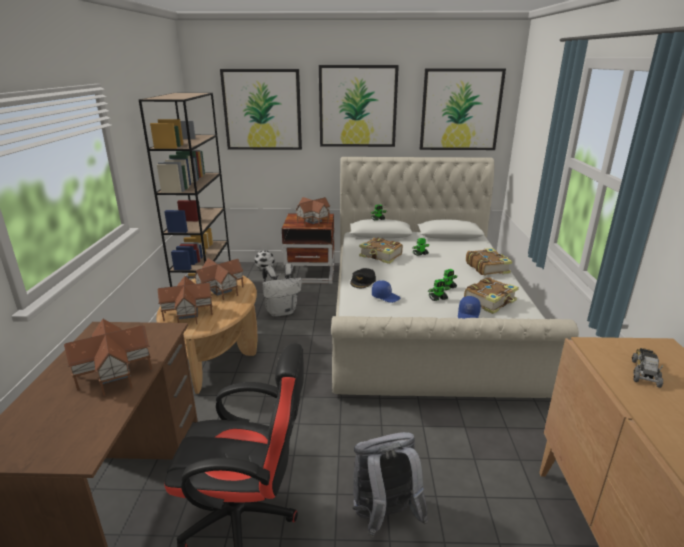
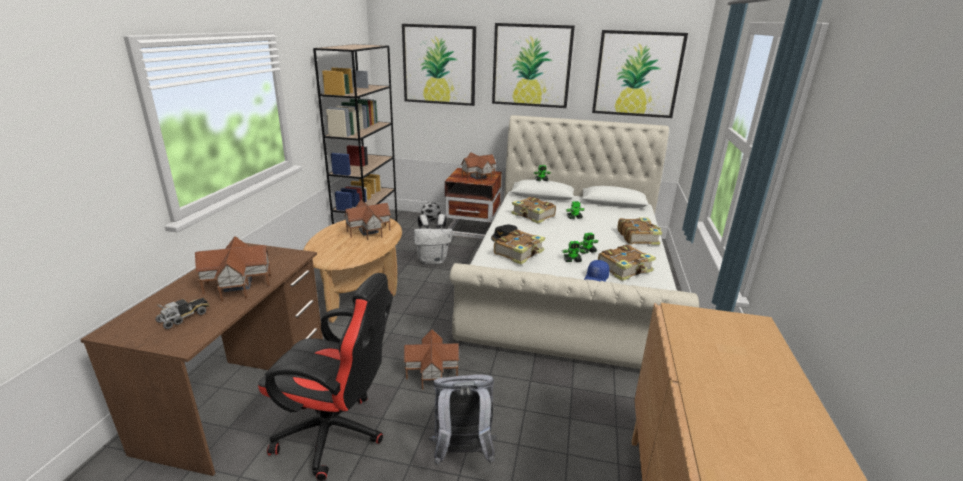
camera: 10 degrees right, 0 degrees up
toy house [158,276,213,324] -> toy house moved to [404,329,460,390]
blue cap [372,280,400,303] -> book [494,230,545,264]
toy truck [632,348,663,388] -> toy truck moved to [155,297,209,329]

